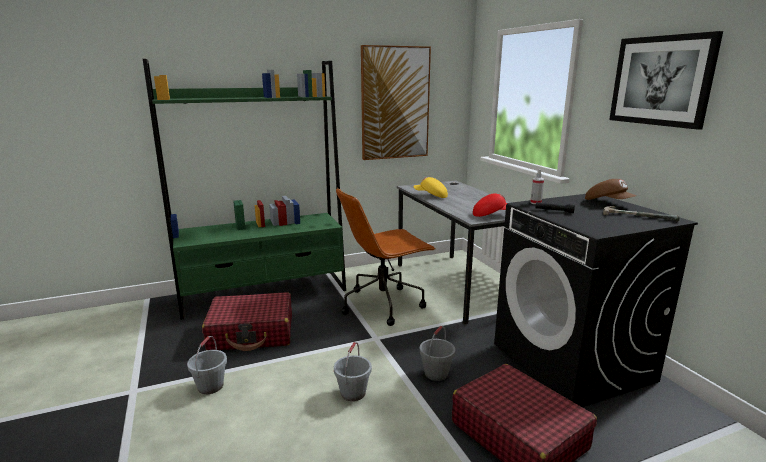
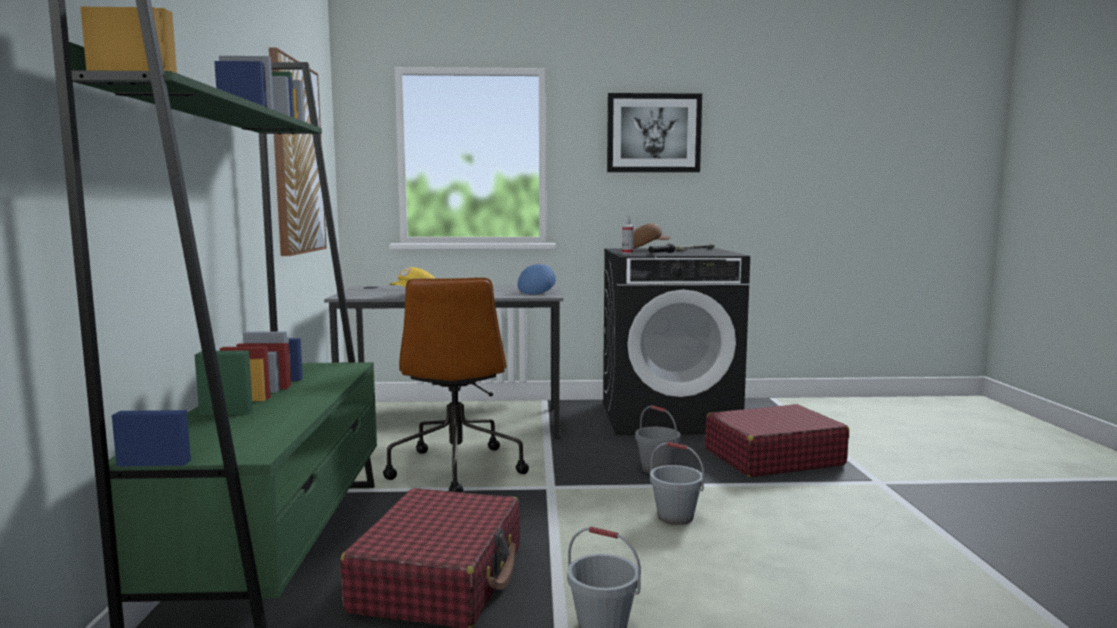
camera: 70 degrees left, 10 degrees down
red cap [473,194,507,217] -> blue cap [517,264,556,295]

